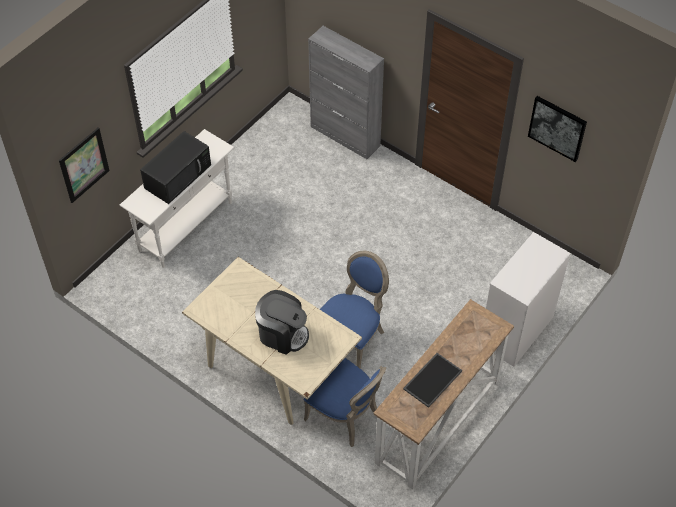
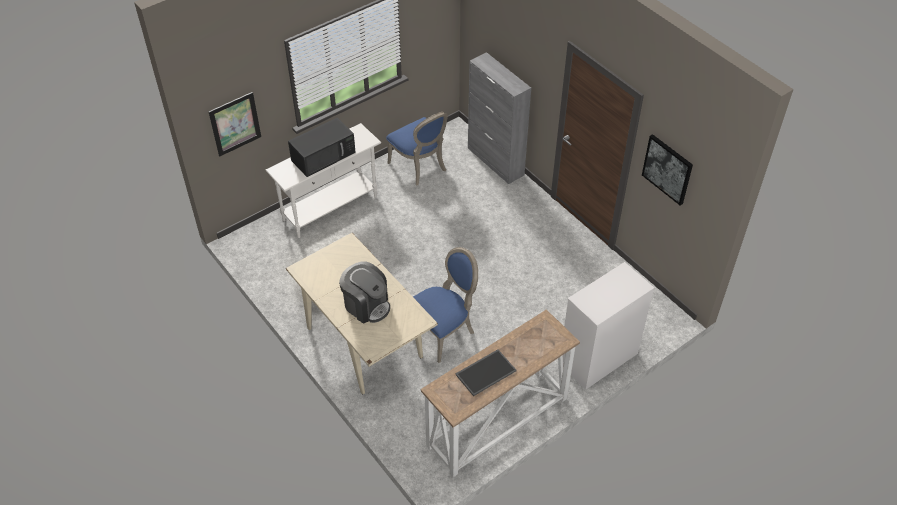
camera: 15 degrees right, 5 degrees down
blue chair [304,358,386,447] -> blue chair moved to [386,112,448,185]

